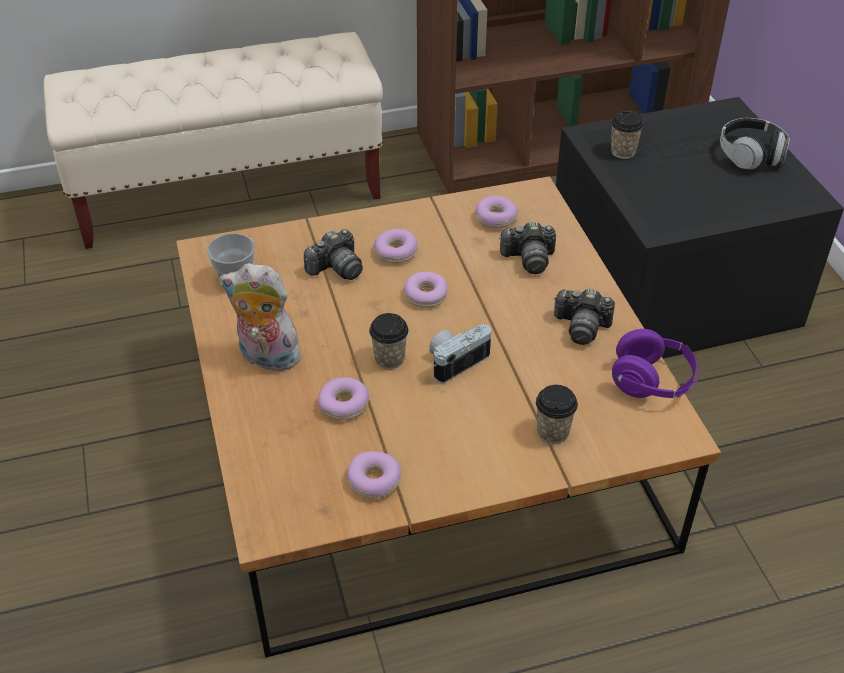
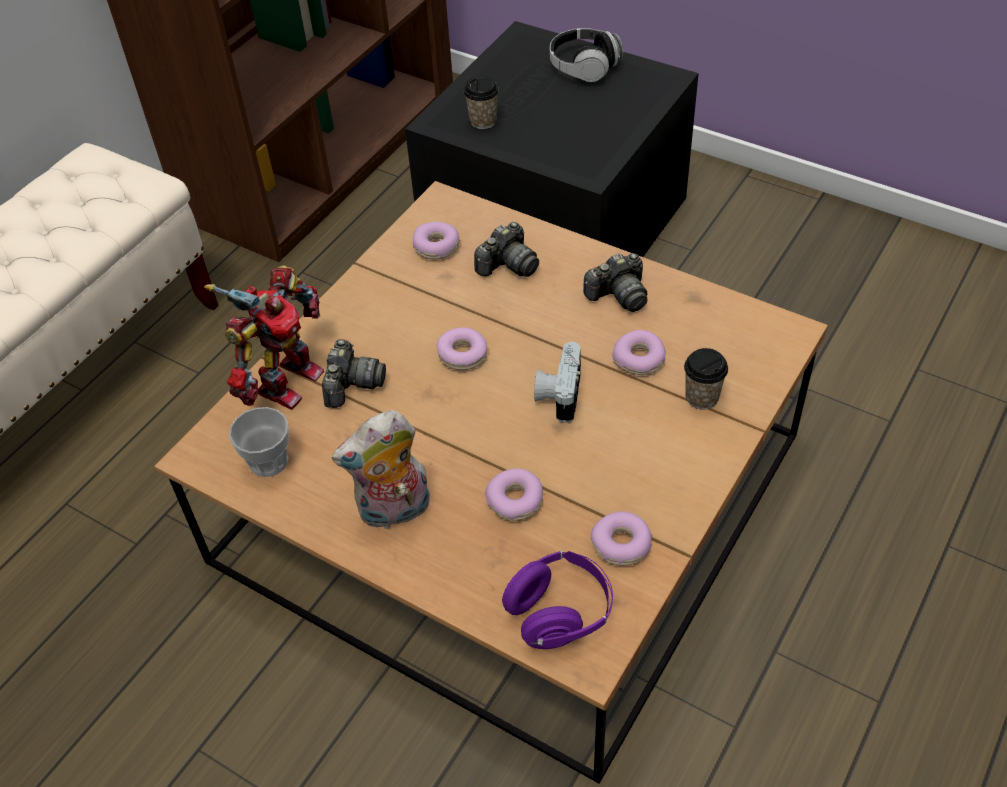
camera: 40 degrees left, 5 degrees up
cup [369,313,408,369] -> none
donut [374,229,418,263] -> donut moved to [612,330,666,375]
purple headphones [612,329,700,398] -> purple headphones moved to [502,551,613,649]
none -> toy robot [204,265,324,410]

